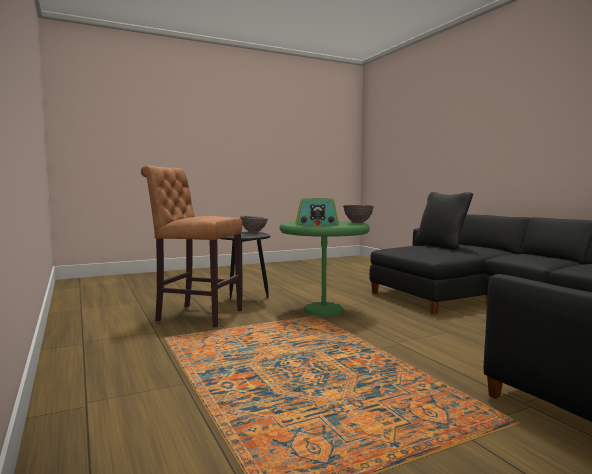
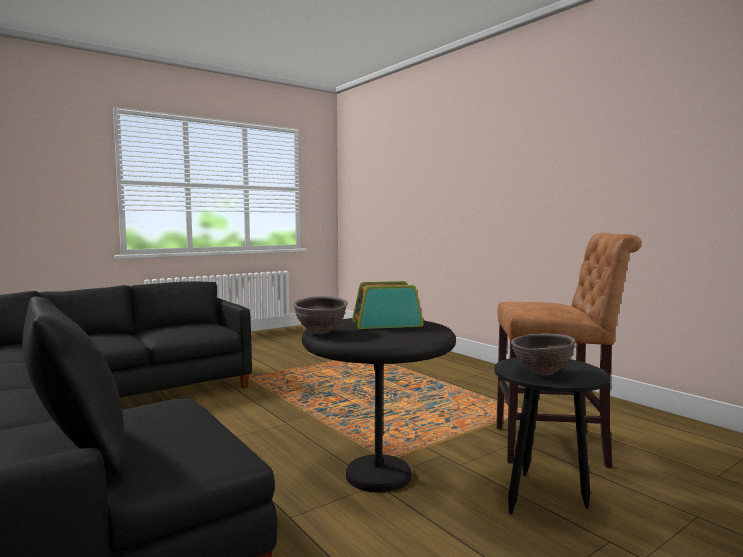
camera: 170 degrees right, 0 degrees up
green side table [280,221,370,317] -> black side table [302,318,456,492]

